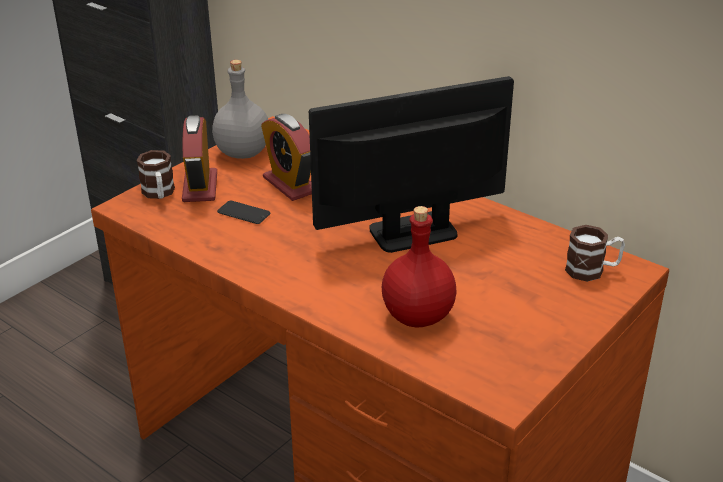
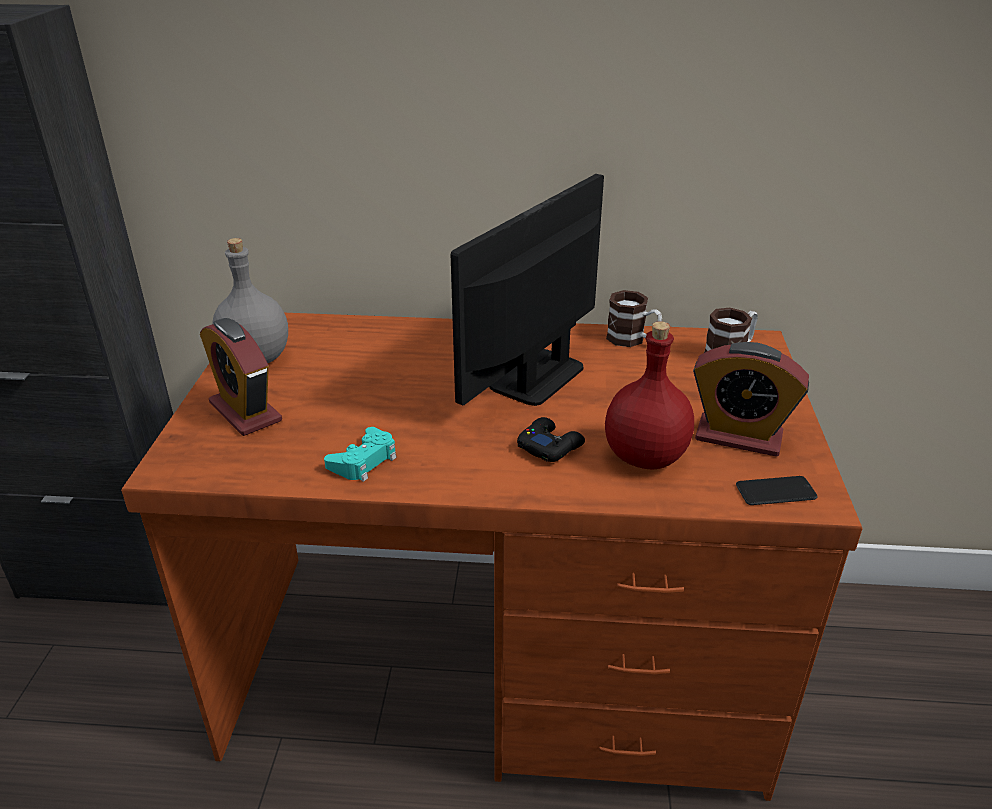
camera: 35 degrees left, 0 degrees up
mug [137,150,175,199] -> mug moved to [606,290,662,347]
phone [217,201,271,224] -> phone moved to [736,476,817,505]
alarm clock [261,114,312,201] -> alarm clock moved to [693,342,809,457]
none -> turquoise game controller [324,427,397,482]
none -> black game controller [517,417,585,462]

